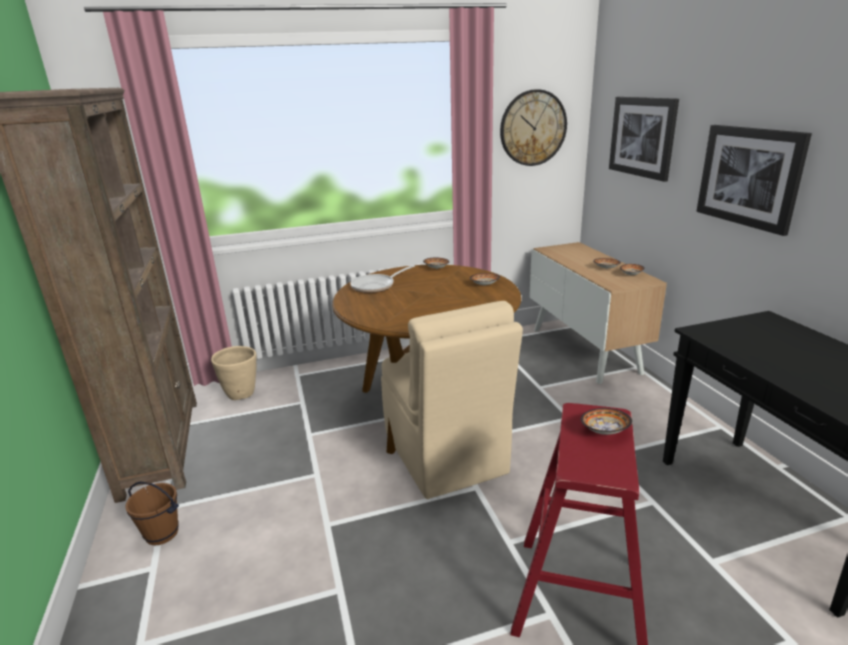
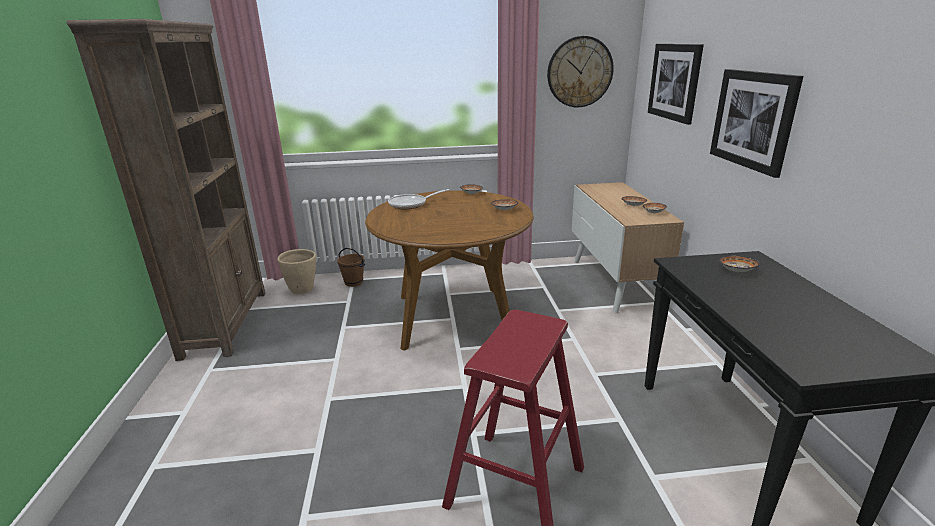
camera: 10 degrees right, 0 degrees up
brown bucket [125,481,179,545] -> brown bucket moved to [337,248,365,287]
beige chair [381,301,523,499] -> none
bowl [581,408,632,435] -> bowl moved to [719,256,760,272]

